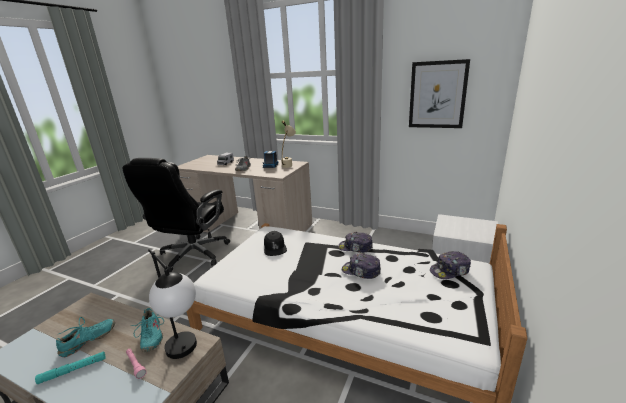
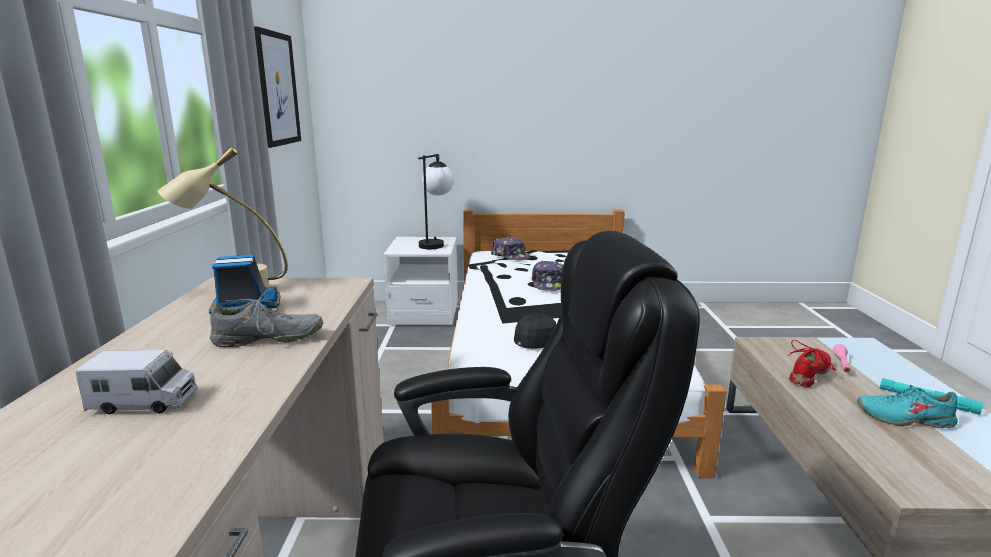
camera: 115 degrees left, 5 degrees down
turquoise shoe [131,308,164,352] -> red shoe [788,340,836,388]
table lamp [148,249,197,359] -> table lamp moved to [418,154,454,249]
cap [338,232,373,253] -> none

